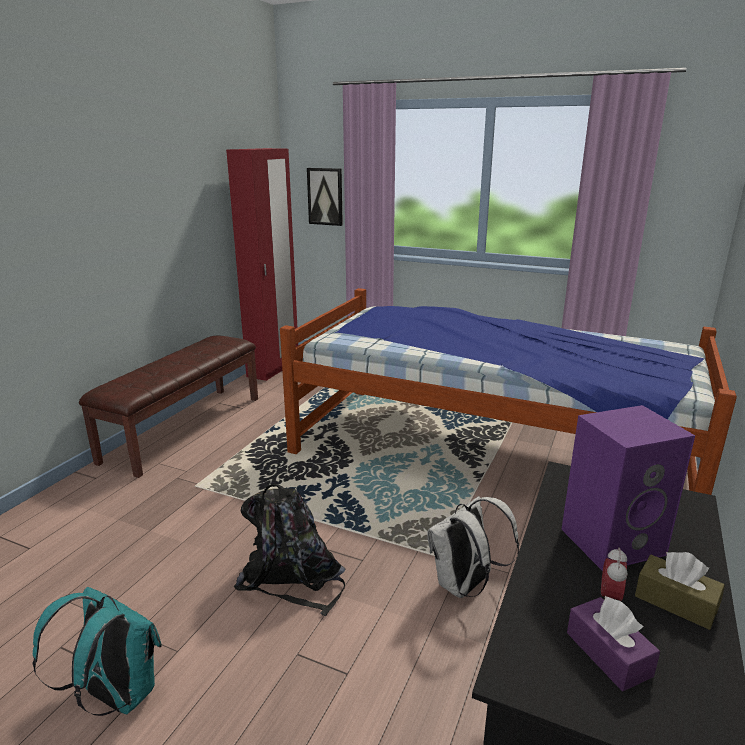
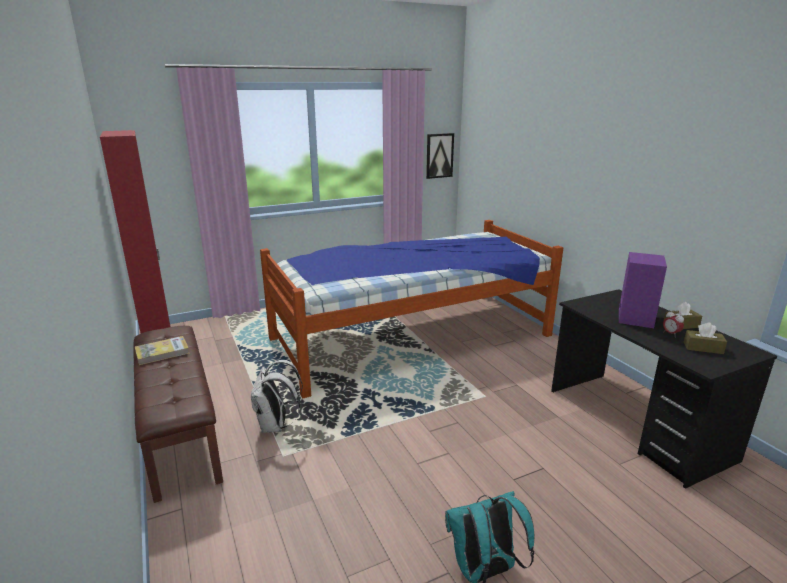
camera: 50 degrees left, 0 degrees up
black backpack [234,484,346,616] -> none
picture [307,168,343,226] -> picture moved to [426,133,454,179]
white backpack [427,496,519,598] -> white backpack moved to [251,360,303,433]
purple tissue box [567,596,660,691] -> brown tissue box [684,323,727,354]
none -> book [135,336,189,365]

